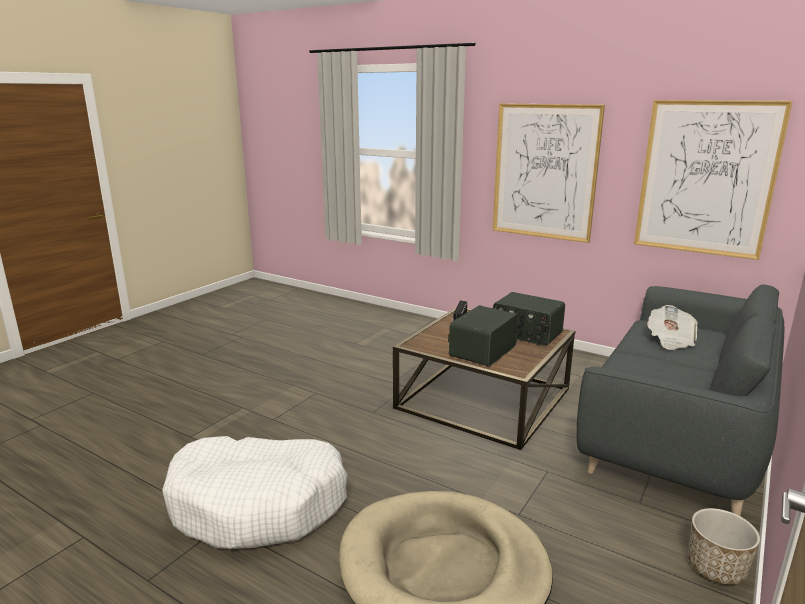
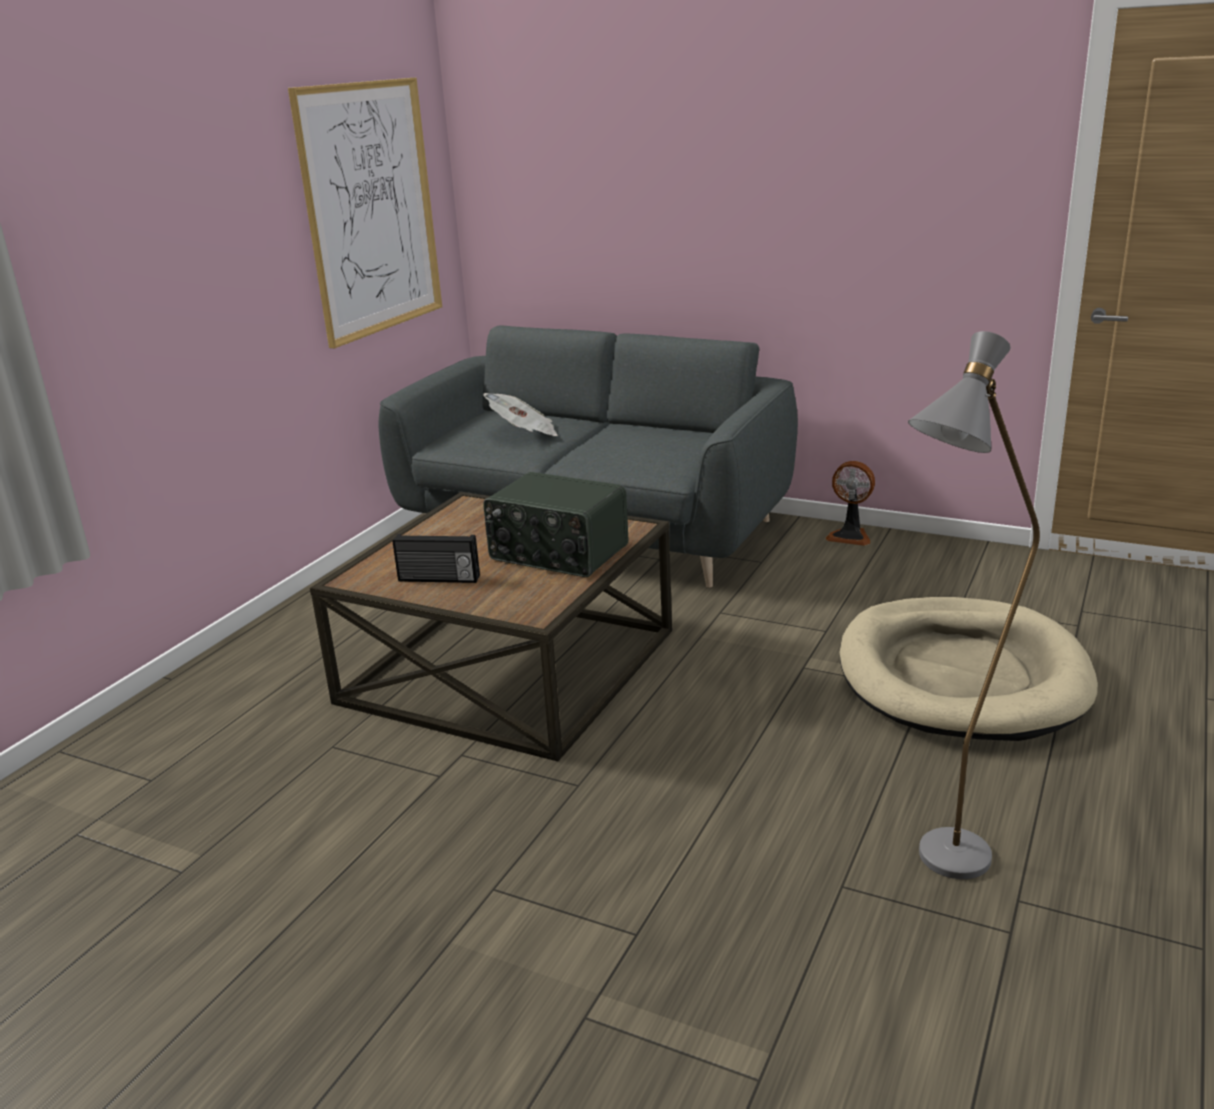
camera: 95 degrees left, 5 degrees up
white dog bed [162,436,348,549] -> grey floor lamp [908,331,1040,879]
picture [493,103,605,243] -> none
radio [493,292,565,346] -> none
planter [688,508,760,585] -> fan [825,461,875,546]

